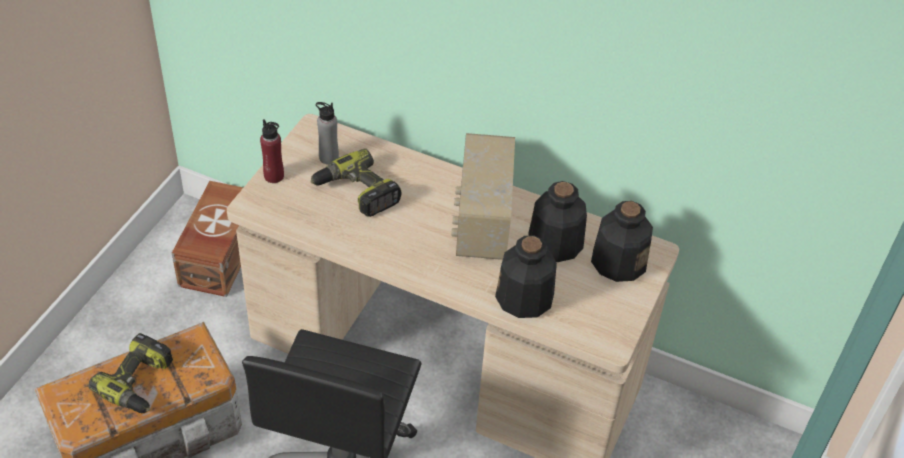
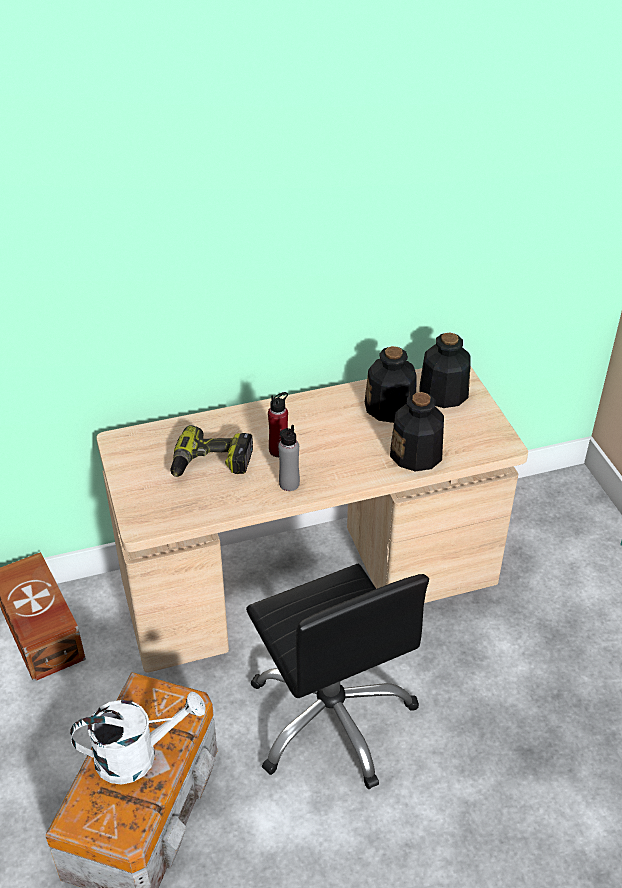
camera: 40 degrees left, 5 degrees down
power drill [89,333,173,413] -> white watering can [70,692,205,785]
red bottle [260,120,284,183] -> red bottle moved to [268,392,288,457]
grey bottle [316,102,339,164] -> grey bottle moved to [278,424,300,491]
radio [451,133,515,260] -> none

